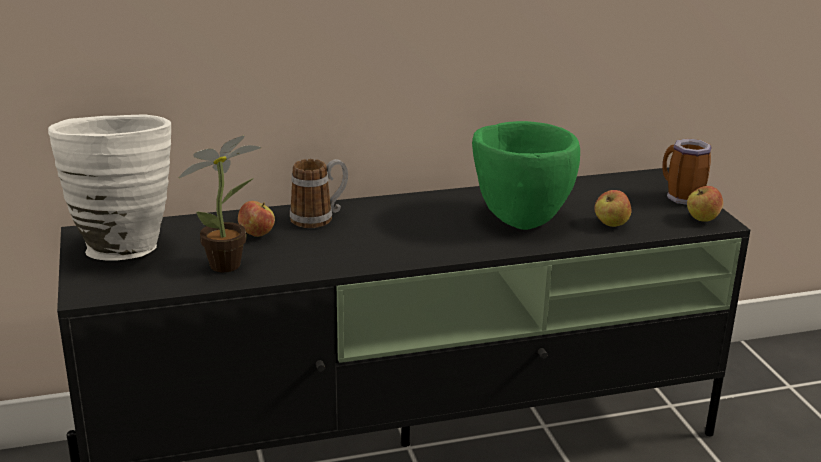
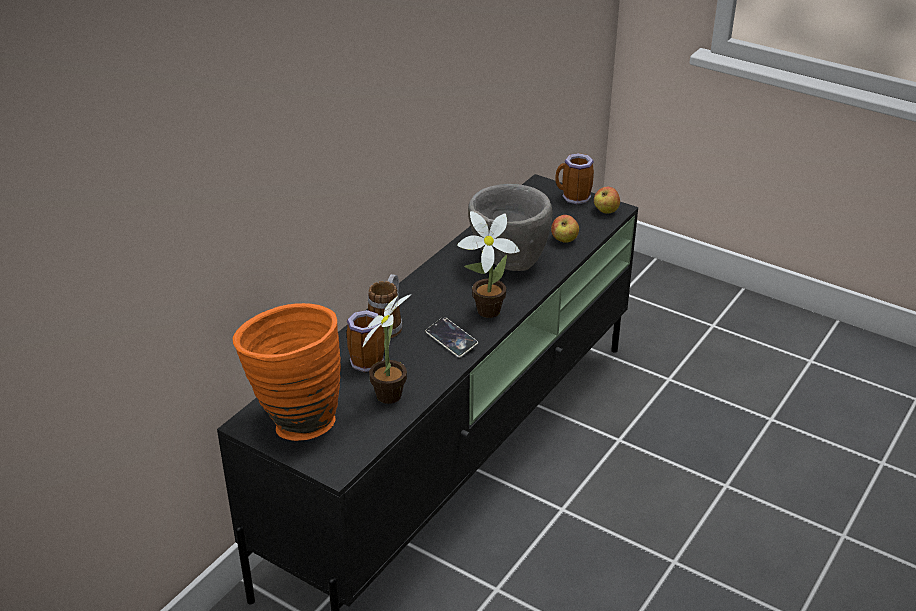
camera: 40 degrees left, 10 degrees up
white vase [48,114,171,261] -> orange vase [233,303,341,441]
apple [238,201,275,237] -> mug [347,310,385,373]
green bowl [472,121,580,230] -> grey bowl [468,184,553,271]
none -> phone [426,317,478,358]
none -> potted plant [457,211,520,318]

